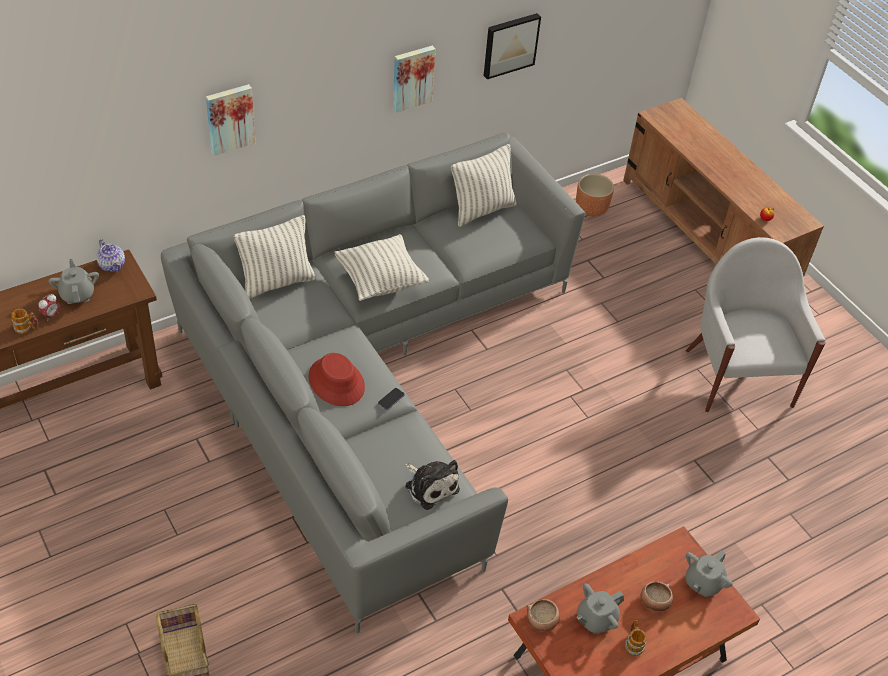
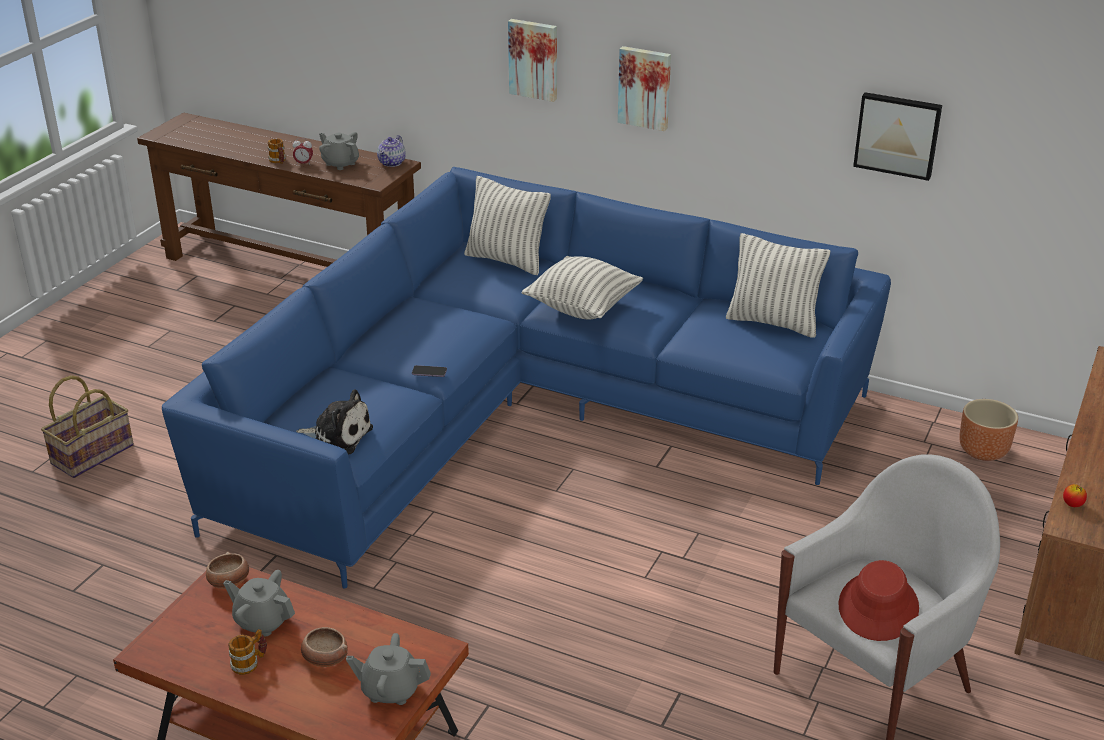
camera: 60 degrees right, 15 degrees down
grey teapot [49,259,99,304] -> grey teapot turned 90 degrees counterclockwise [319,132,359,170]
grey sofa [161,132,585,633] -> blue sofa [162,167,891,589]
red hat [309,353,365,406] -> red hat moved to [838,560,919,641]
picture [393,46,435,113] -> picture moved to [618,46,671,131]
plush toy [405,460,460,510] -> plush toy turned 90 degrees counterclockwise [296,389,373,455]

